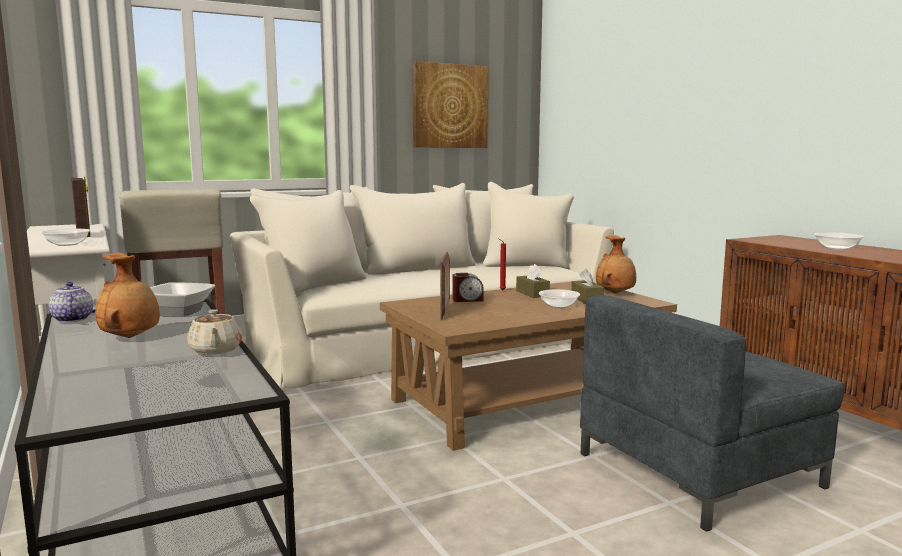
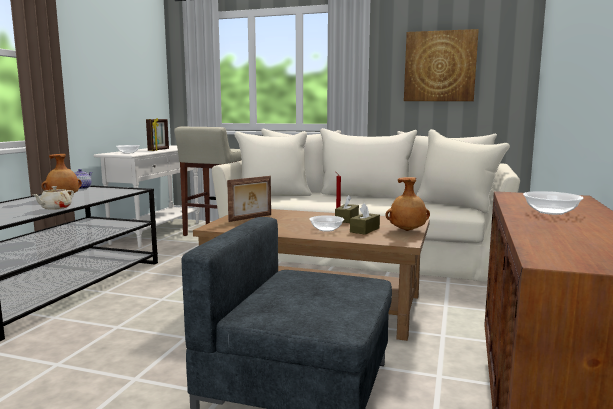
camera: 45 degrees right, 0 degrees up
bowl [150,282,215,317] -> none
alarm clock [452,273,484,302] -> none

